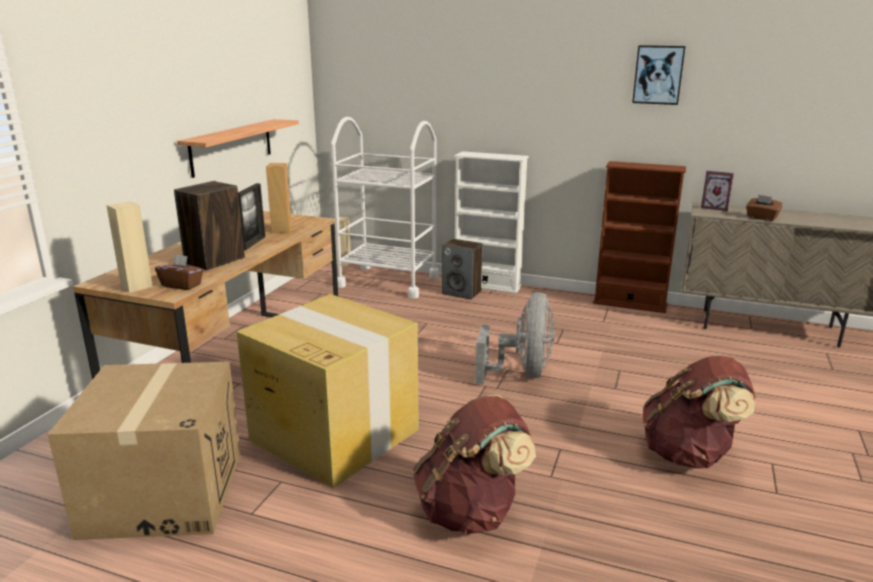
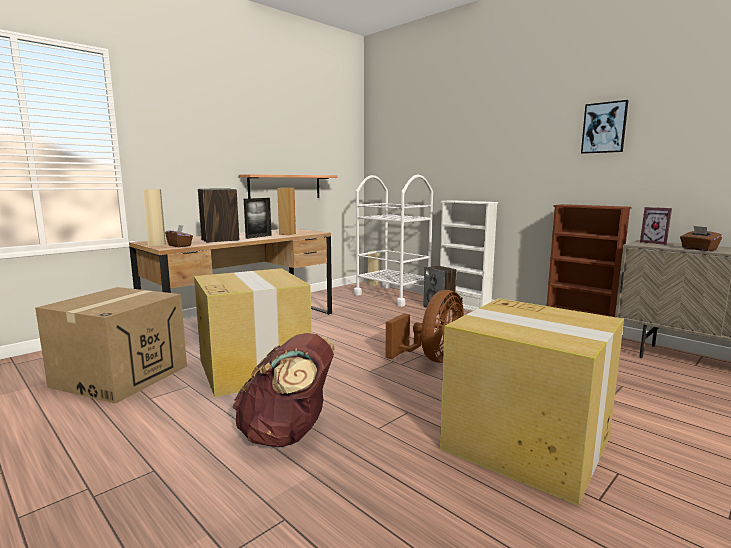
camera: 25 degrees right, 10 degrees down
grey fan [475,292,555,384] -> brown fan [385,290,464,363]
brown backpack [643,356,756,468] -> cardboard box [440,298,624,506]

